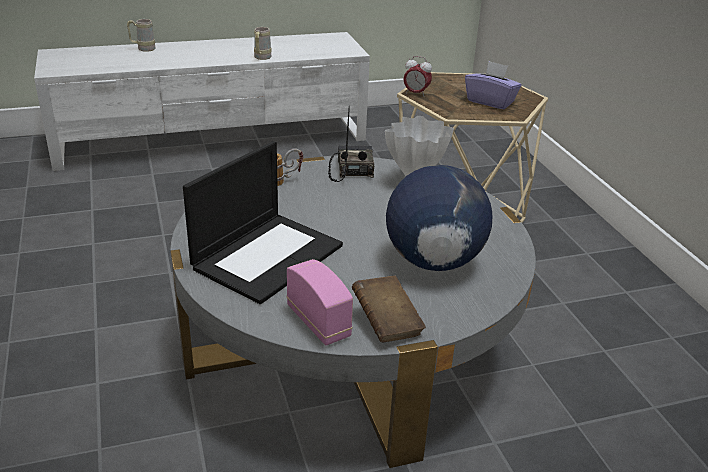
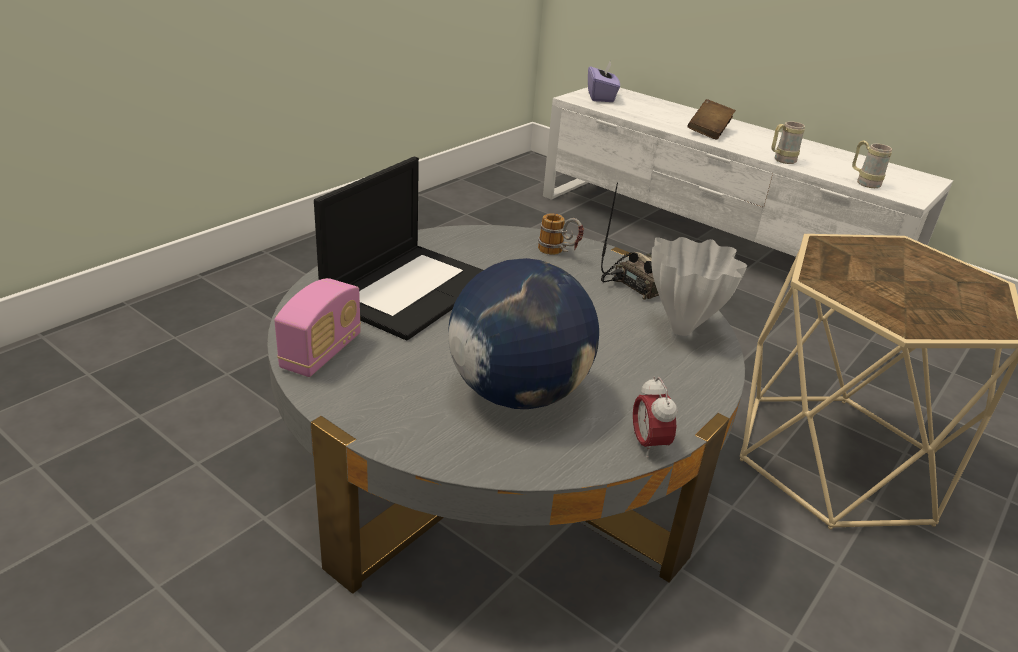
camera: 55 degrees right, 0 degrees up
beige mug [127,19,155,52] -> beige mug moved to [852,140,892,188]
laptop [183,141,343,304] -> laptop turned 60 degrees counterclockwise [314,157,483,340]
brown book [352,276,426,342] -> brown book moved to [688,99,736,140]
alarm clock [403,56,432,97] -> alarm clock moved to [633,376,678,458]
purple tissue box [465,61,522,109] -> purple tissue box moved to [588,61,620,102]

